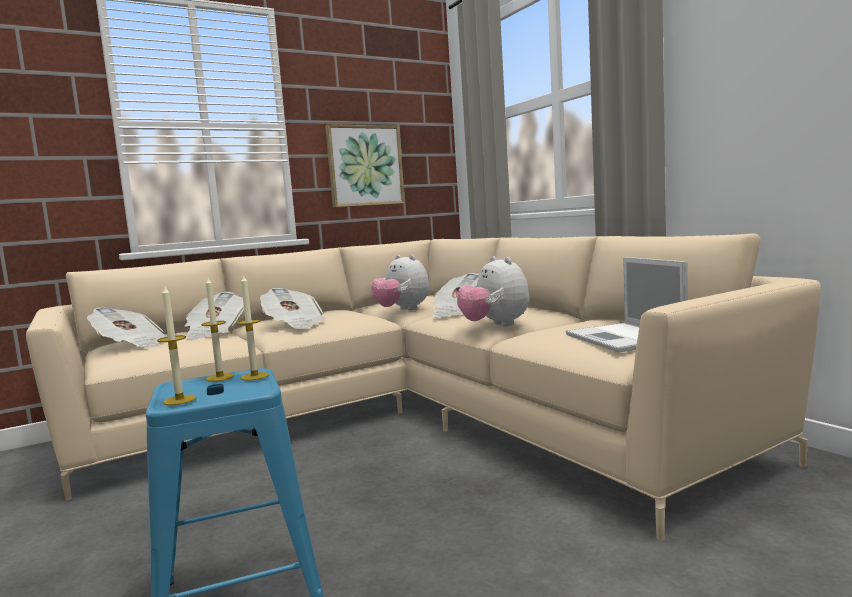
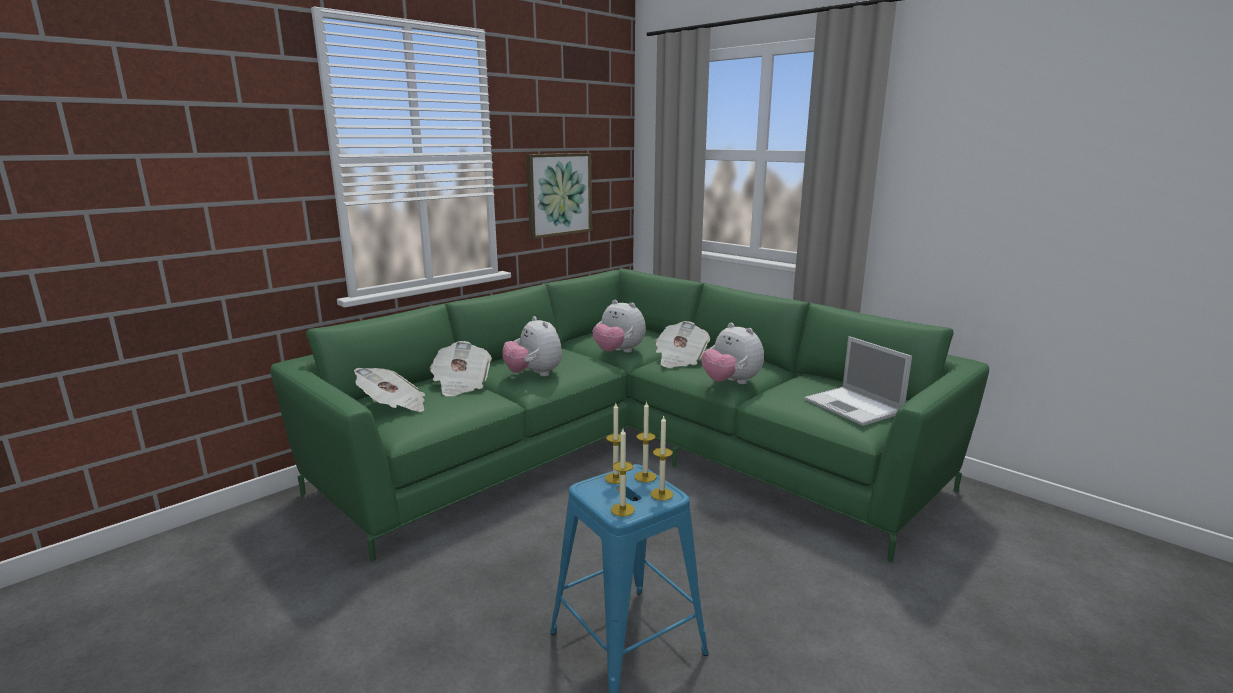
camera: 15 degrees left, 10 degrees up
beige sofa [26,233,821,541] -> green sofa [270,268,989,562]
newspaper [260,288,325,330] -> plush toy [502,316,562,376]
none -> candle [650,416,673,501]

